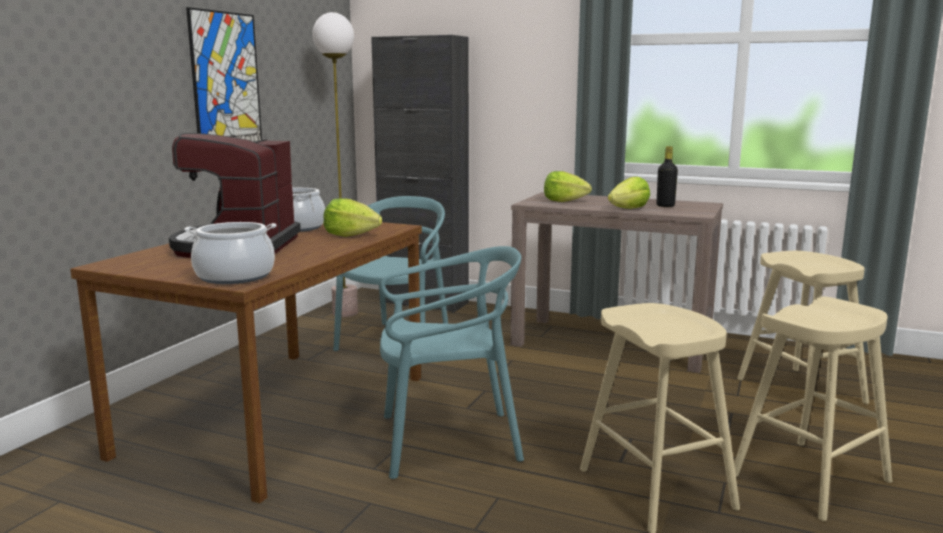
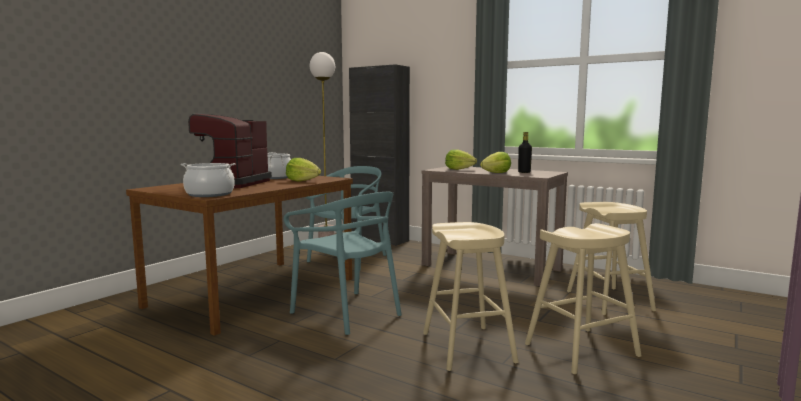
camera: 10 degrees right, 5 degrees down
picture [186,7,262,142] -> none
turquoise chair [380,246,524,479] -> turquoise chair turned 45 degrees clockwise [284,192,402,335]

